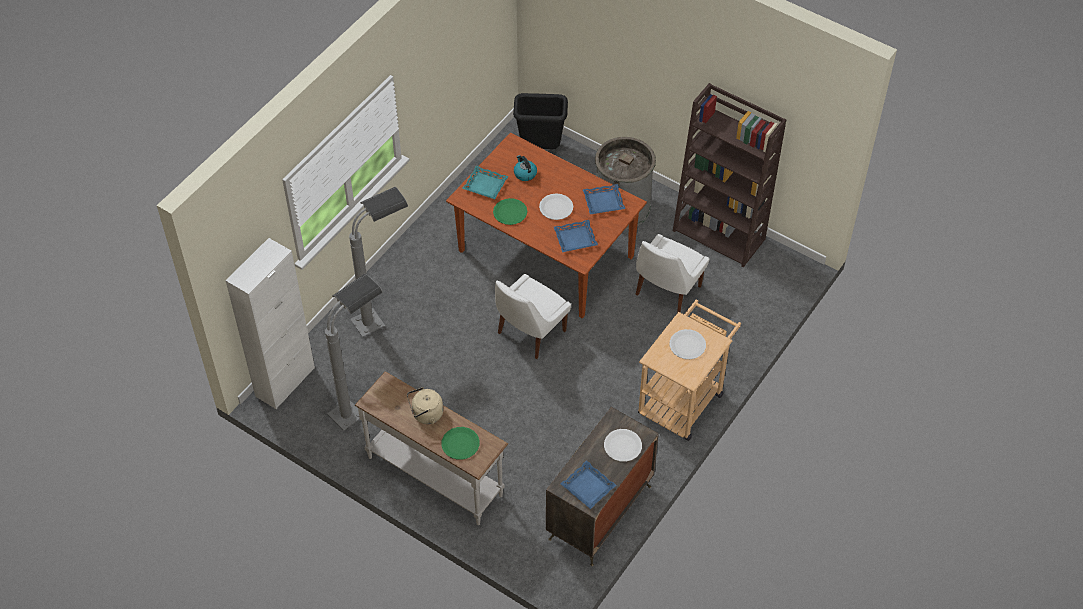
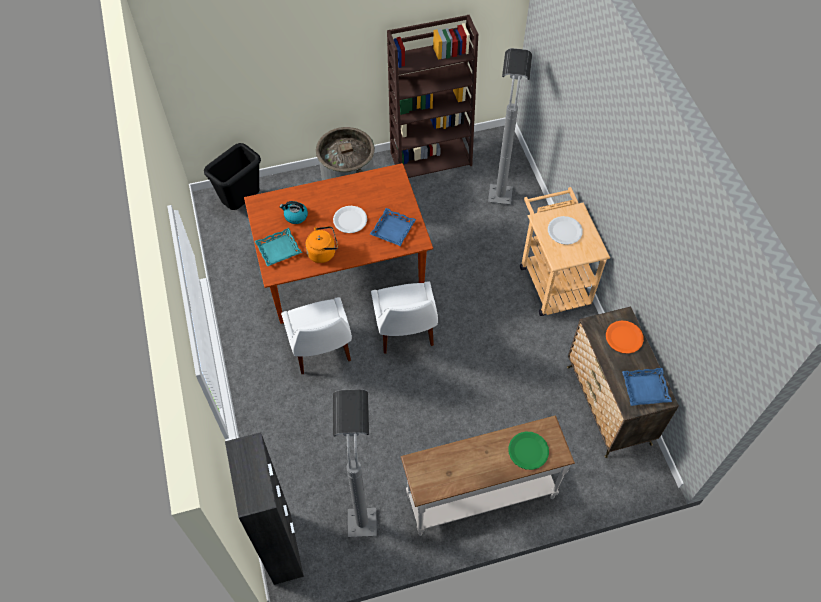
camera: 50 degrees left, 5 degrees up
white cabinet [226,238,315,409] -> black cabinet [225,432,304,585]
grey floor lamp [349,187,408,337] -> grey floor lamp moved to [488,48,532,205]
beige kettle [407,387,443,424] -> none
green plate [493,198,527,225] -> orange kettle [305,226,338,263]
blue tray [583,184,625,214] -> none
white plate [604,429,642,462] -> orange plate [606,321,644,354]
white chair [636,234,709,313] -> white chair moved to [281,297,352,374]

